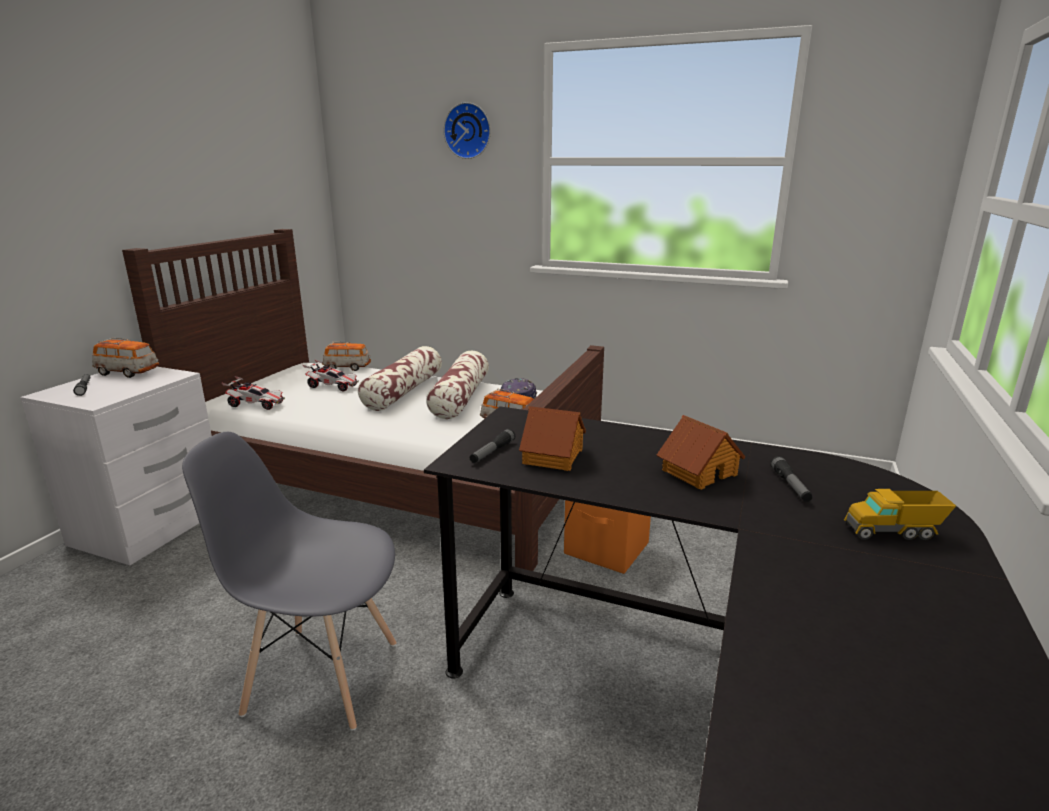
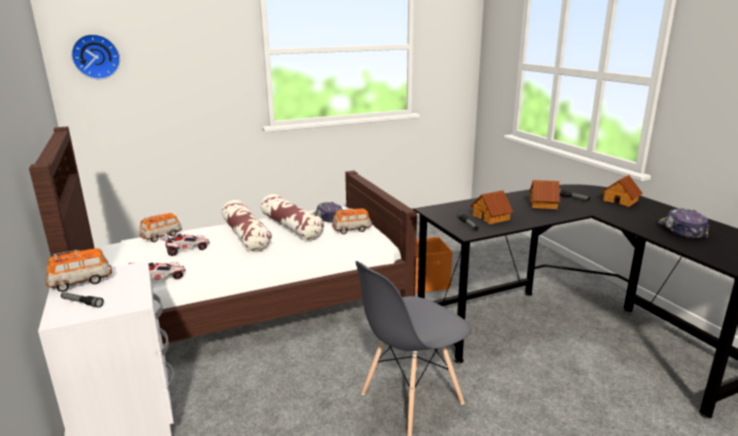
camera: 45 degrees left, 0 degrees up
wall clock [443,102,491,159] -> wall clock moved to [71,34,120,79]
toy truck [844,489,956,540] -> toy house [600,175,643,207]
none -> cap [658,208,709,238]

